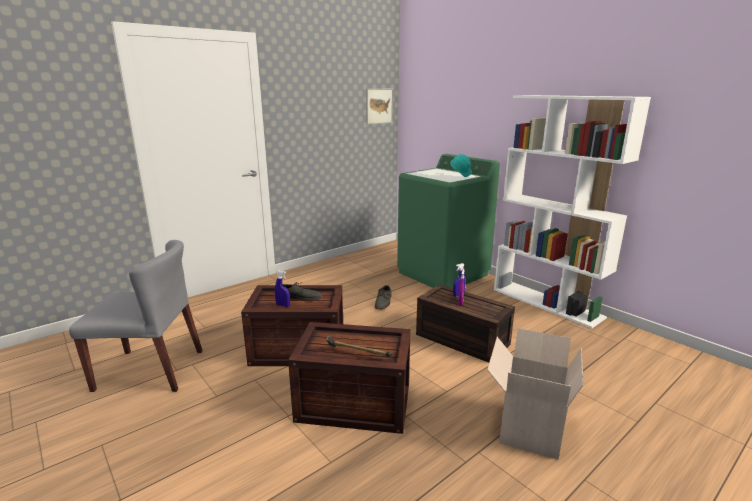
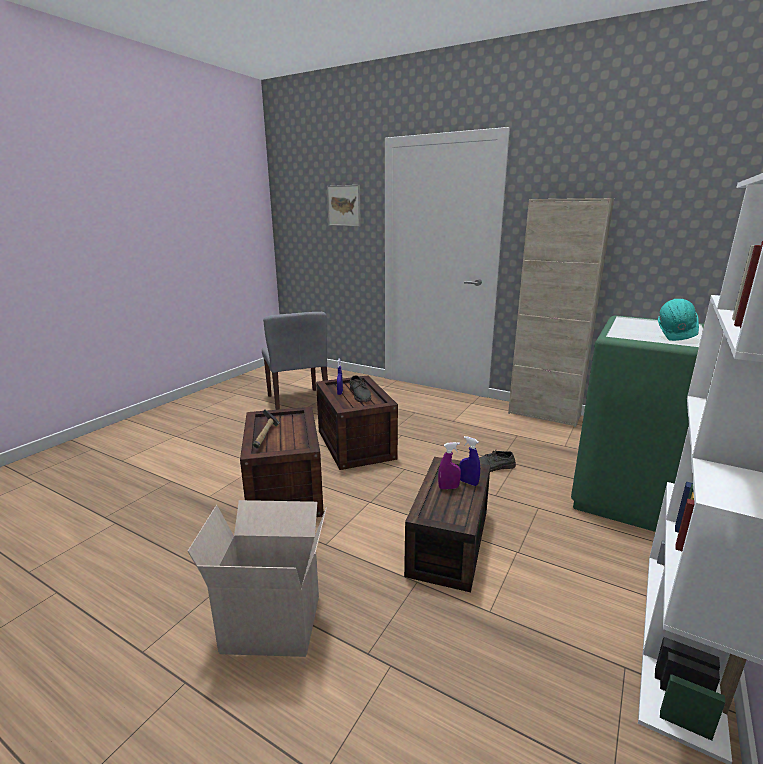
camera: 70 degrees right, 0 degrees up
picture [366,88,393,125] -> picture moved to [327,185,361,226]
none -> beige cabinet [508,198,614,427]

